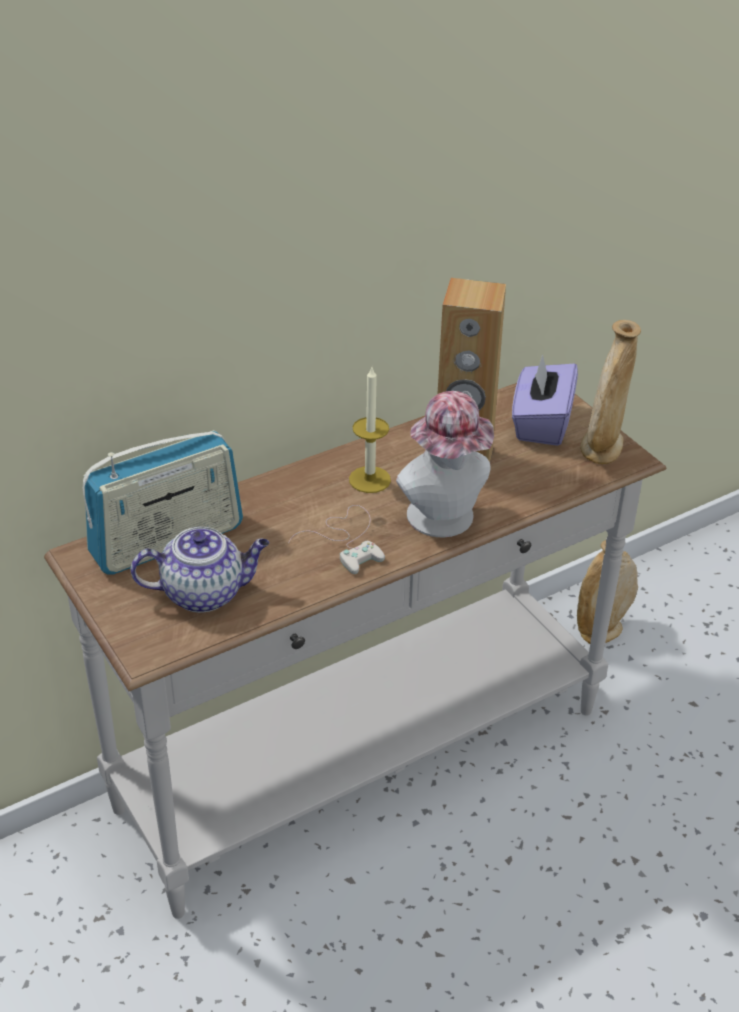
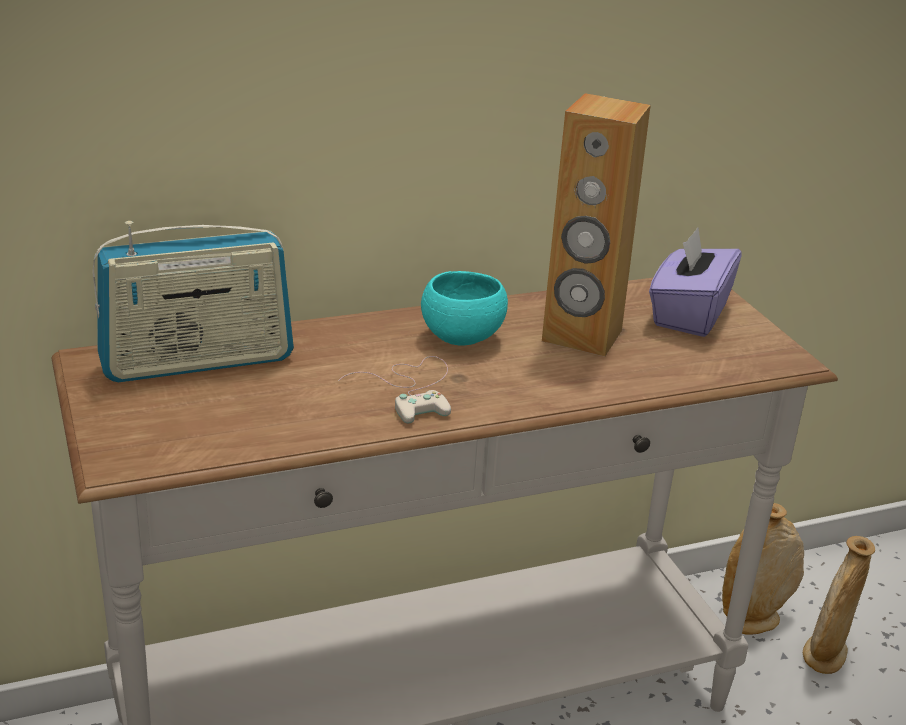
camera: 10 degrees right, 10 degrees down
teapot [130,527,269,613] -> none
candle [349,367,391,493] -> turquoise bowl [421,271,508,346]
hat [396,391,494,537] -> none
beige vase [580,320,641,464] -> beige vase moved to [803,536,875,674]

